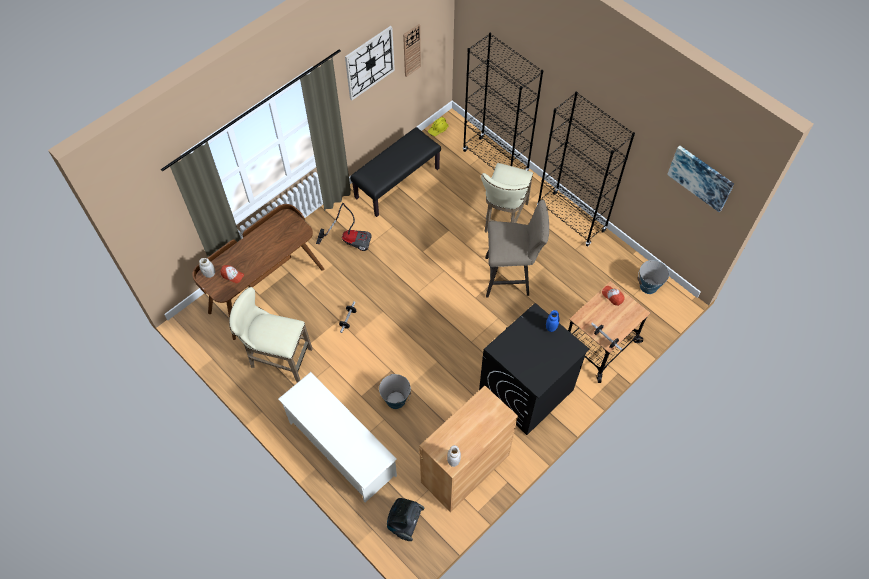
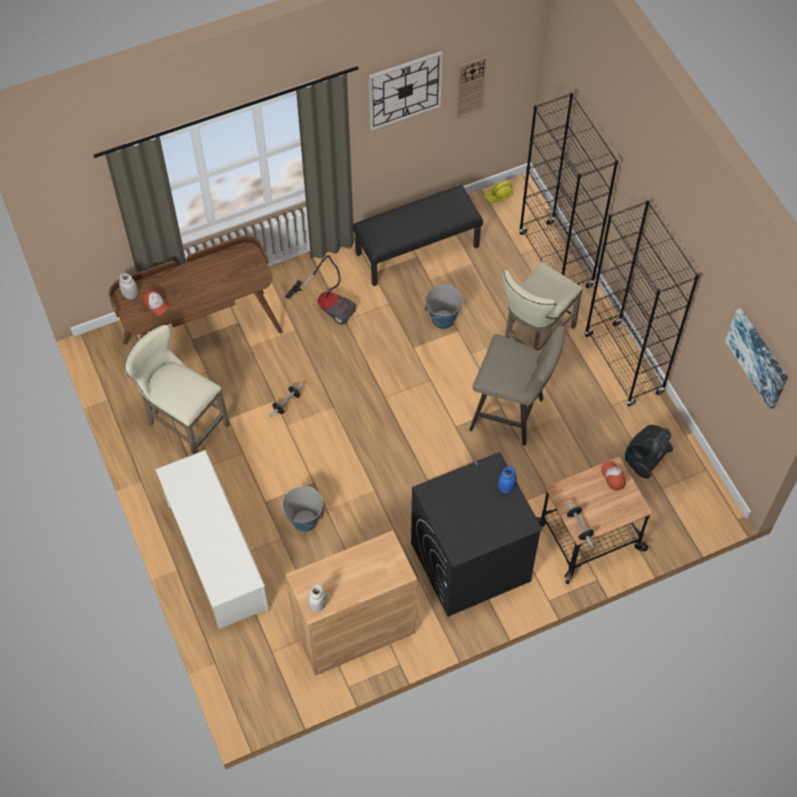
camera: 20 degrees right, 0 degrees up
vacuum cleaner [387,498,424,541] -> vacuum cleaner moved to [625,425,673,479]
bucket [637,260,669,294] -> bucket moved to [425,284,463,329]

